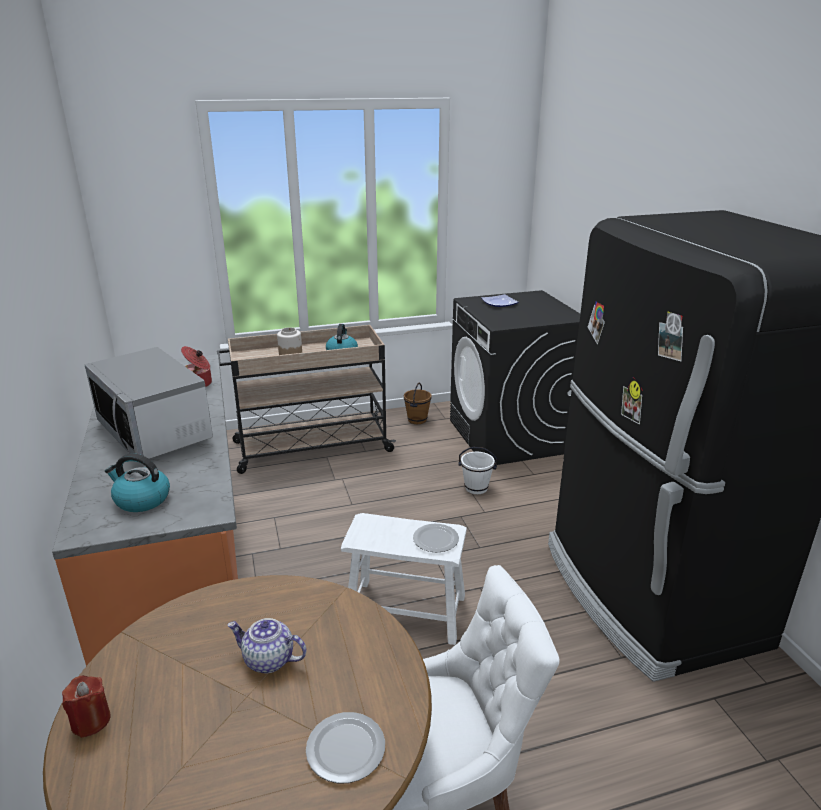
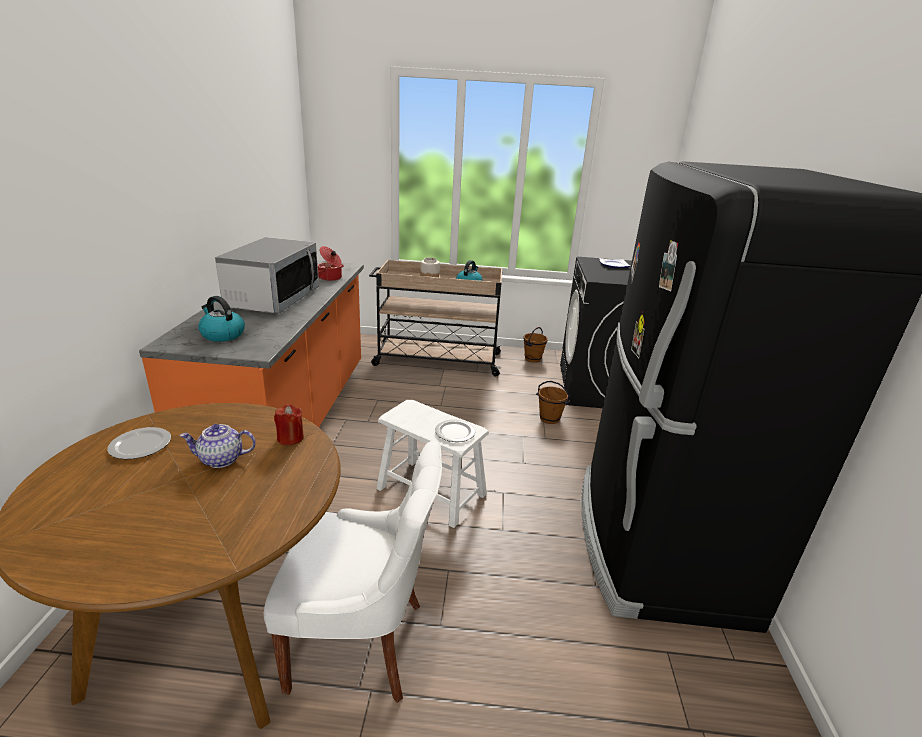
camera: 20 degrees right, 0 degrees up
red candle [62,675,111,738] -> red candle moved to [274,404,304,445]
microwave [85,347,213,459] -> microwave turned 150 degrees counterclockwise [215,237,319,314]
teapot [227,618,306,673] -> teapot turned 45 degrees counterclockwise [180,424,256,468]
plate [306,712,385,783] -> plate moved to [107,427,171,459]
white bucket [458,447,497,494] -> brown bucket [536,381,570,424]

